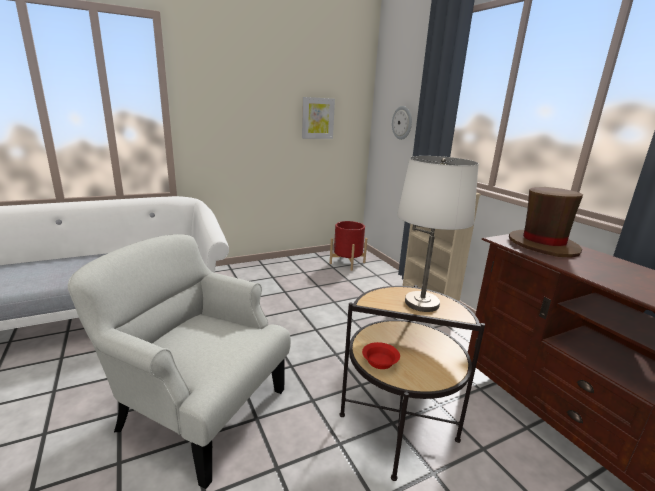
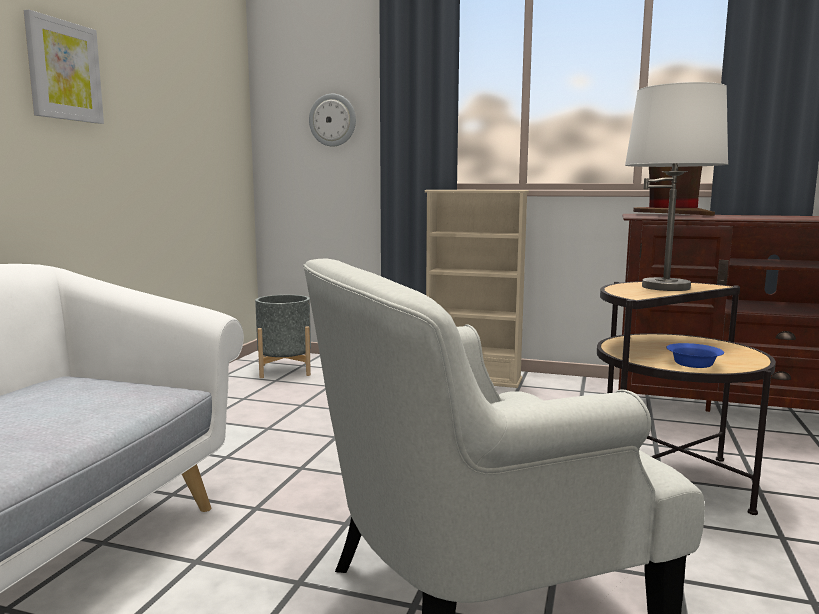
camera: 45 degrees left, 10 degrees down
picture [302,97,335,139] -> picture moved to [24,10,104,124]
red planter [330,221,368,271] -> grey planter [255,295,311,378]
red bowl [362,342,400,369] -> blue bowl [666,343,724,368]

